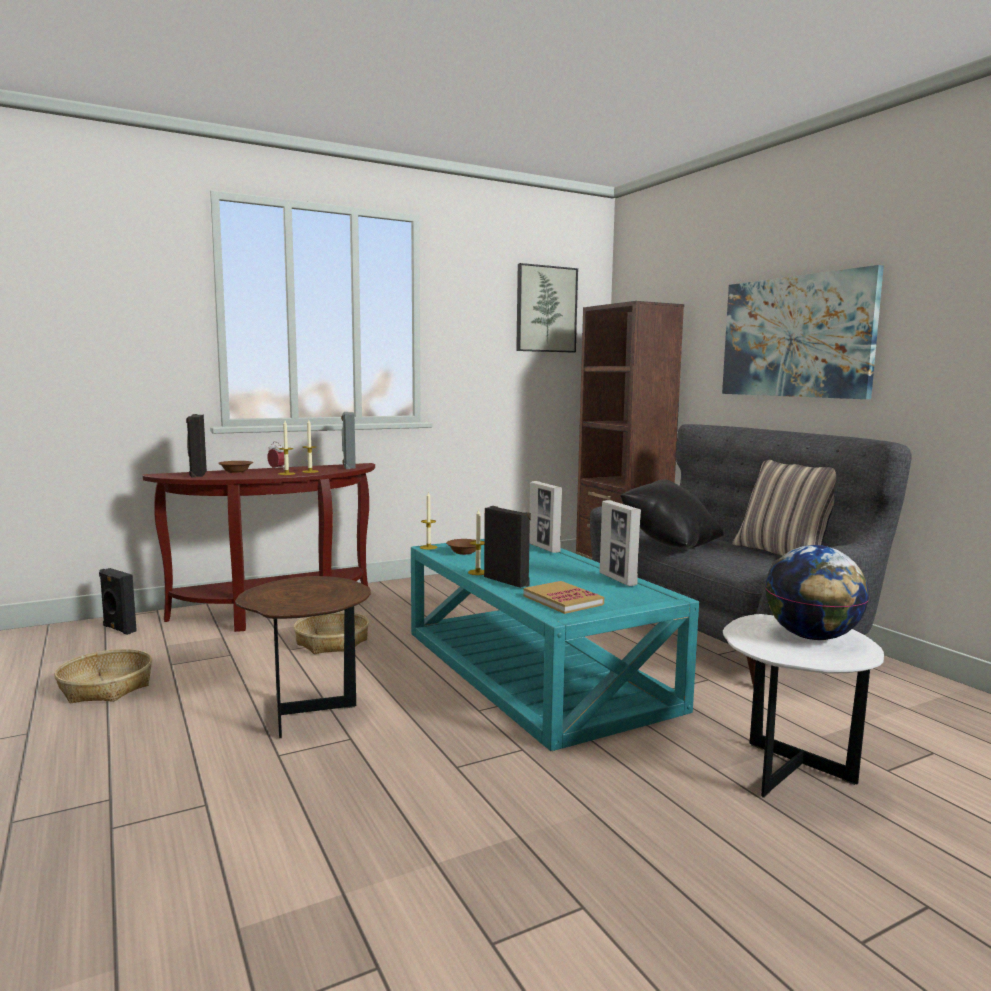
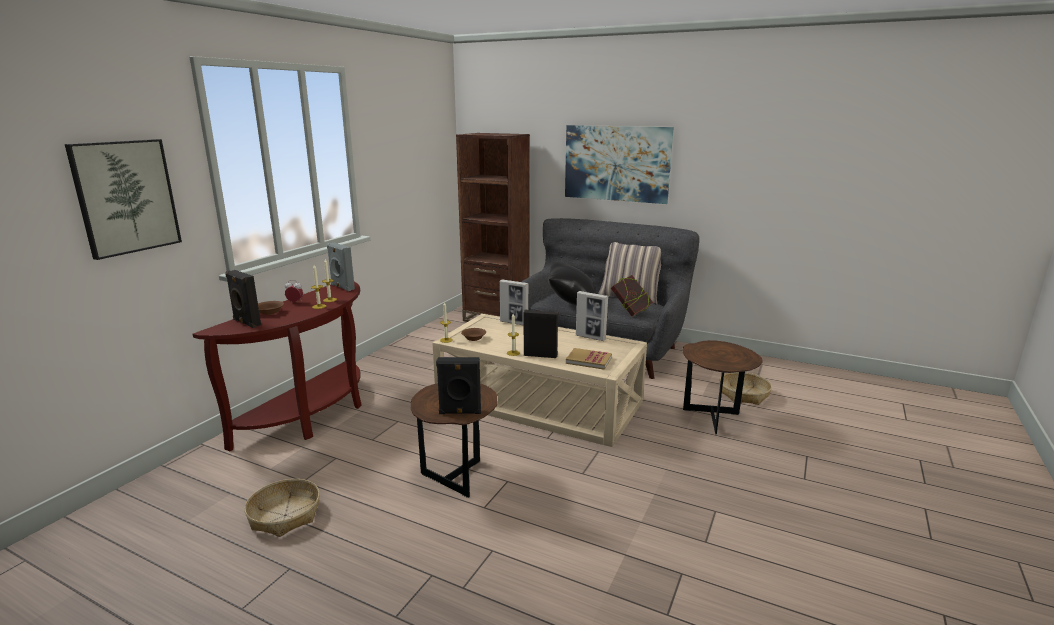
camera: 35 degrees left, 10 degrees up
black speaker [99,568,137,635] -> black speaker moved to [436,357,481,414]
basket [294,611,369,654] -> basket moved to [720,372,772,405]
turquoise coffee table [411,539,699,751] -> beige coffee table [432,314,647,447]
picture [516,263,578,353] -> picture moved to [65,139,182,260]
white side table [723,614,884,798] -> brown side table [682,340,763,434]
globe [766,545,869,640] -> none
none -> book [611,275,653,317]

